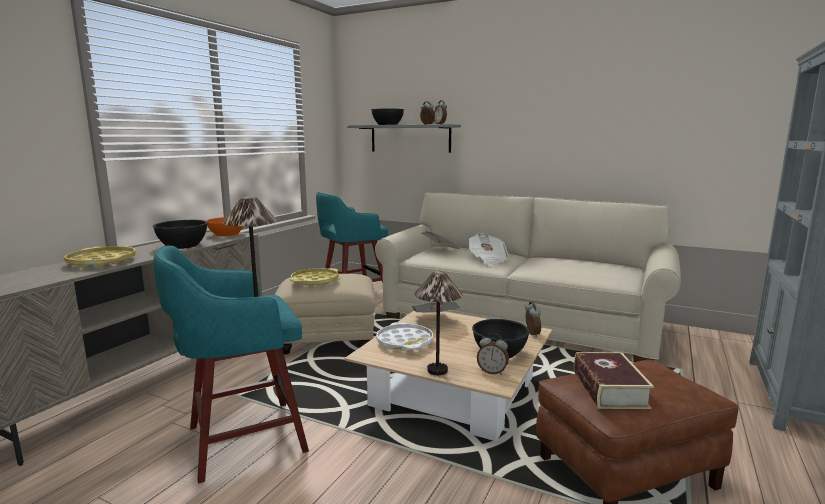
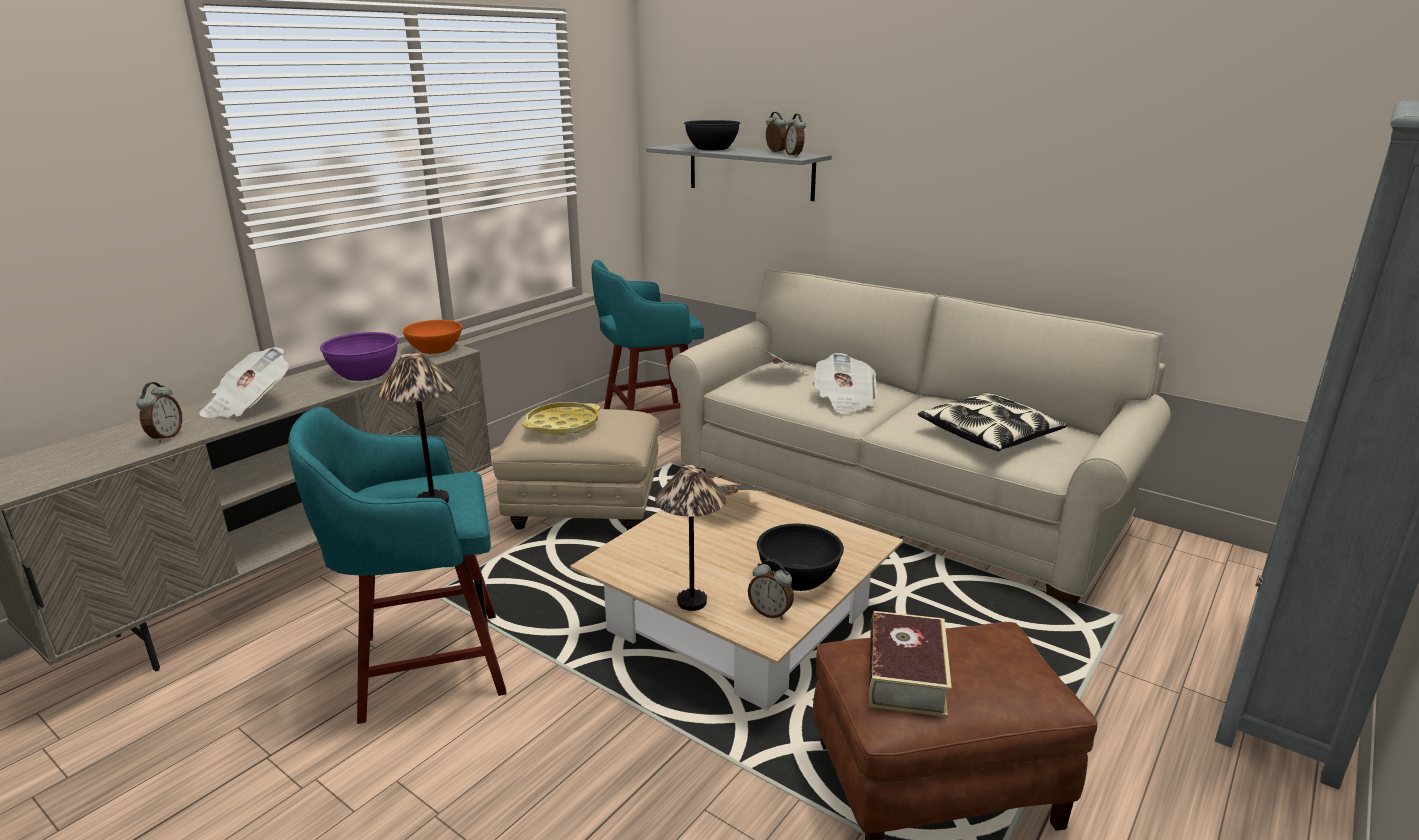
camera: 10 degrees right, 10 degrees up
yellow tray [64,246,136,268] -> newspaper [199,347,289,418]
black bowl [152,220,208,249] -> purple bowl [320,332,398,381]
white tray [376,322,433,351] -> none
alarm clock [525,301,541,337] -> alarm clock moved to [136,382,182,443]
none -> pillow [918,393,1068,451]

